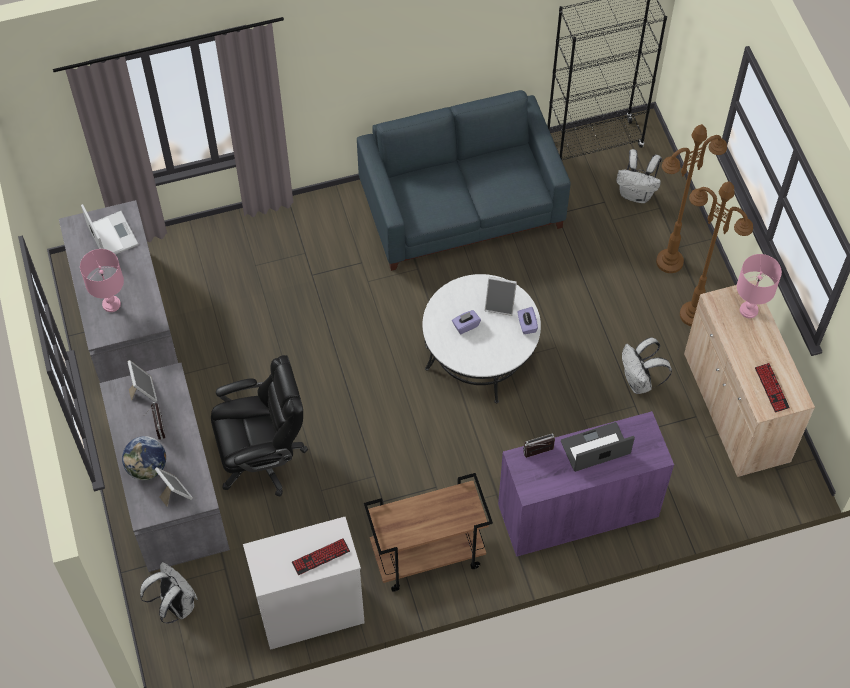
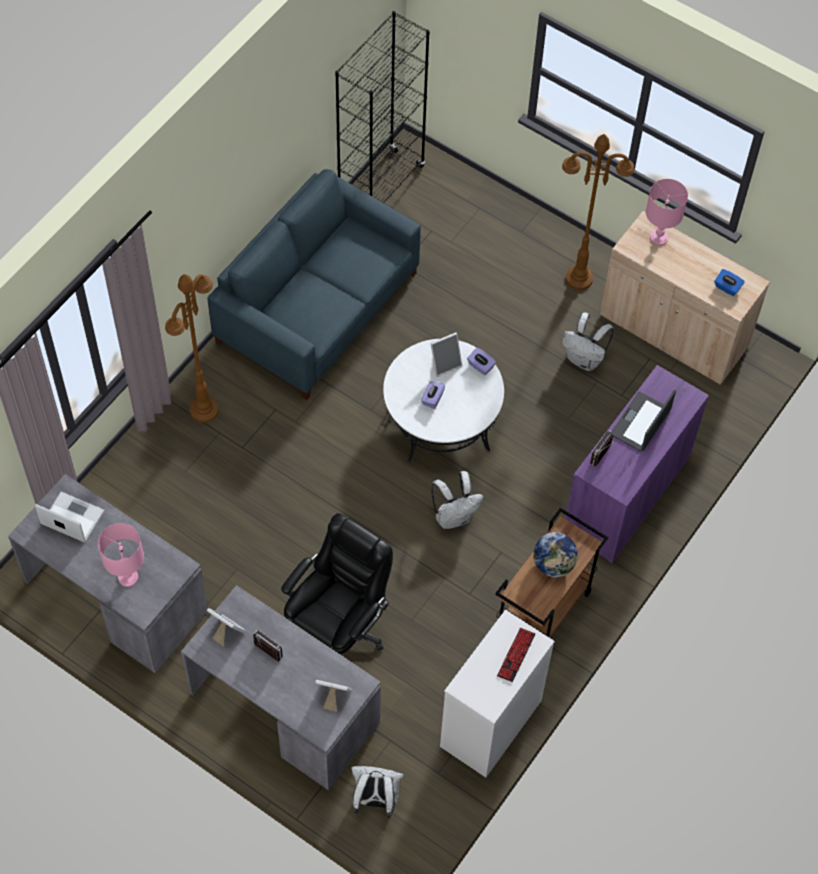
camera: 40 degrees left, 0 degrees up
globe [122,436,166,480] -> globe moved to [533,532,578,577]
white backpack [616,149,662,203] -> white backpack moved to [431,471,484,529]
brown floor lamp [656,124,727,273] -> brown floor lamp moved to [165,274,219,423]
keyboard [755,363,790,413] -> blue tissue box [714,269,745,296]

